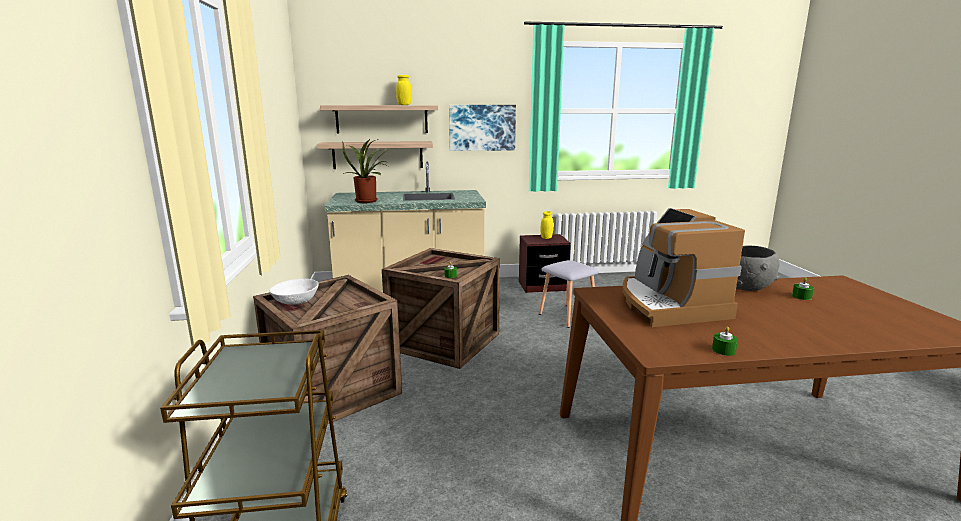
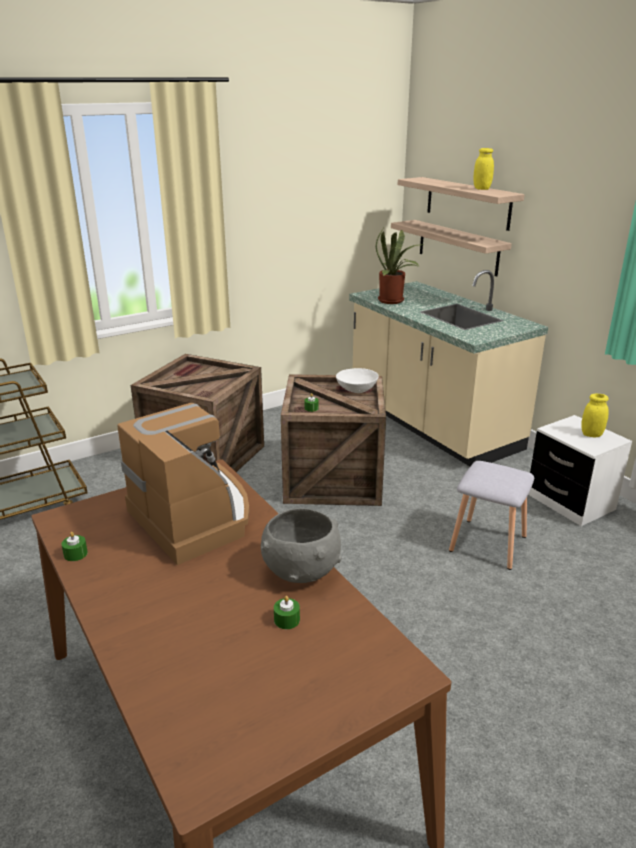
camera: 65 degrees right, 10 degrees up
white bowl [270,279,319,305] -> white bowl moved to [336,368,379,393]
picture [449,105,516,151] -> none
brown nightstand [519,234,571,293] -> white nightstand [528,415,632,526]
coffee machine [623,208,745,327] -> coffee machine turned 90 degrees clockwise [117,403,249,565]

